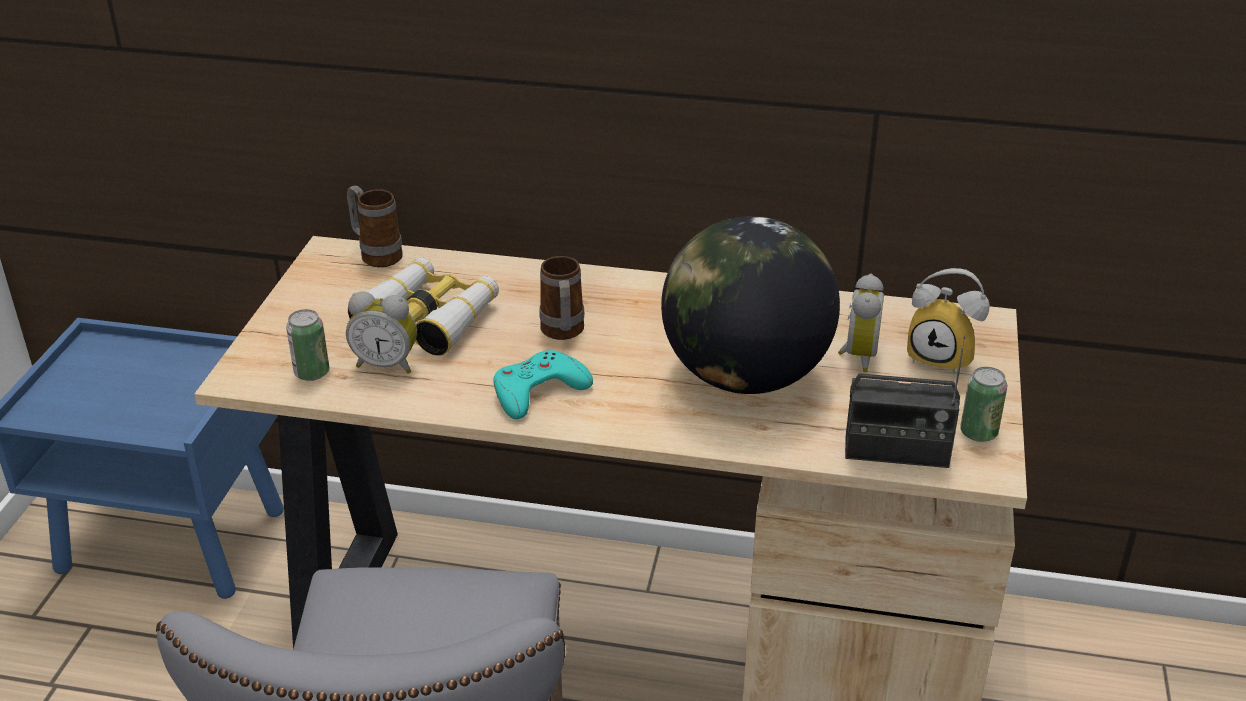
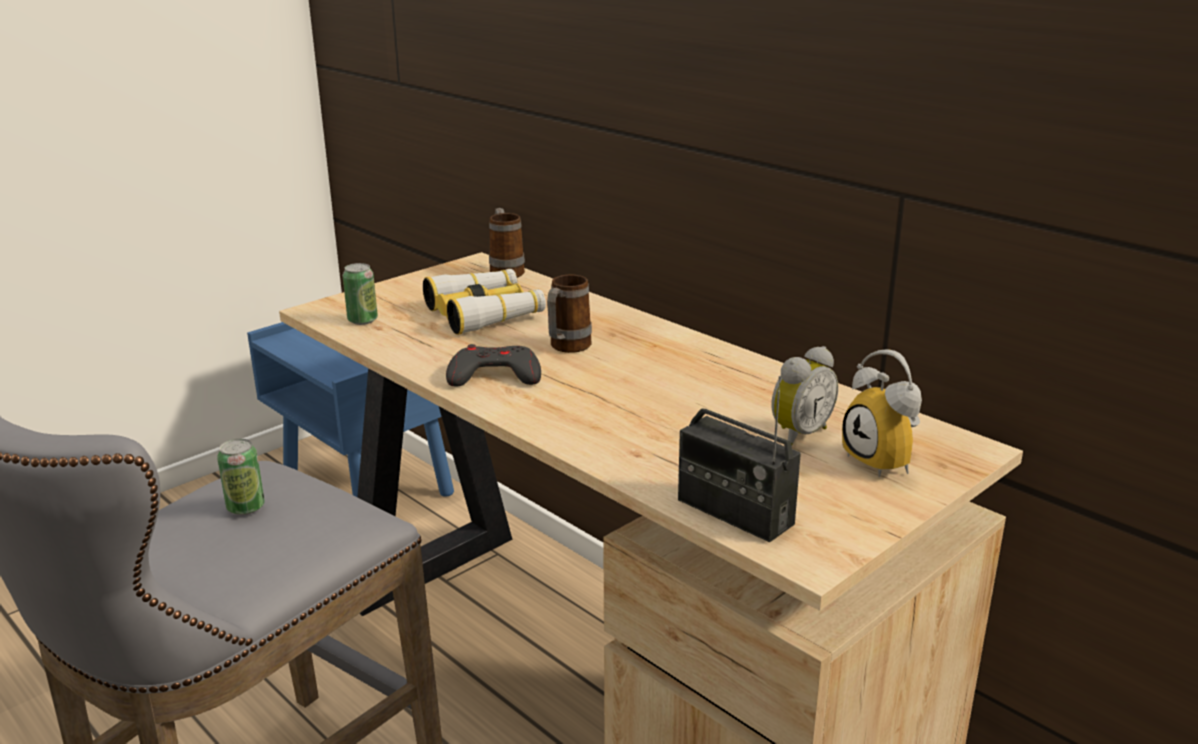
camera: 35 degrees right, 10 degrees down
alarm clock [346,291,417,374] -> none
turquoise game controller [493,350,593,419] -> grey game controller [446,344,541,387]
globe [661,216,840,394] -> none
can [960,367,1007,442] -> can moved to [217,439,265,515]

